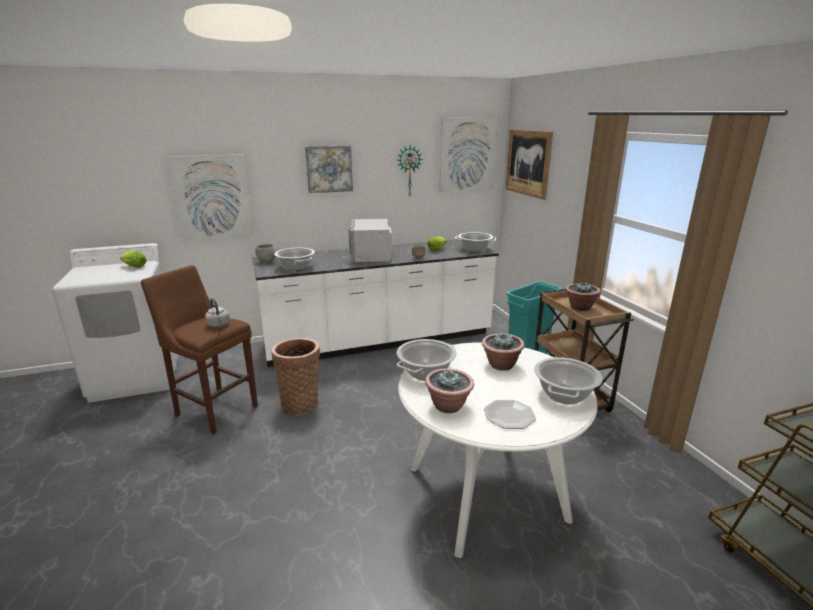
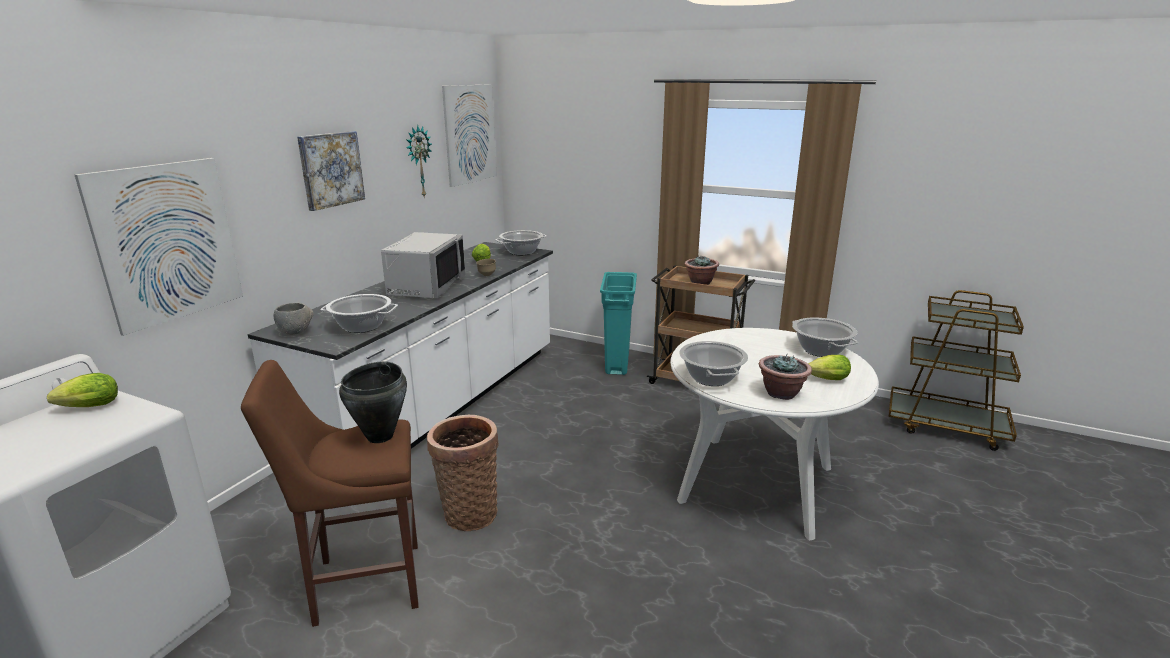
camera: 45 degrees left, 0 degrees up
grey kettle [205,298,230,328] -> black cooking pot [339,361,407,443]
grey microwave [349,219,392,262] -> grey microwave turned 120 degrees counterclockwise [381,232,465,298]
potted plant [482,332,525,371] -> none
plate [484,400,536,429] -> lettuce [808,355,851,380]
picture [505,129,553,200] -> none

